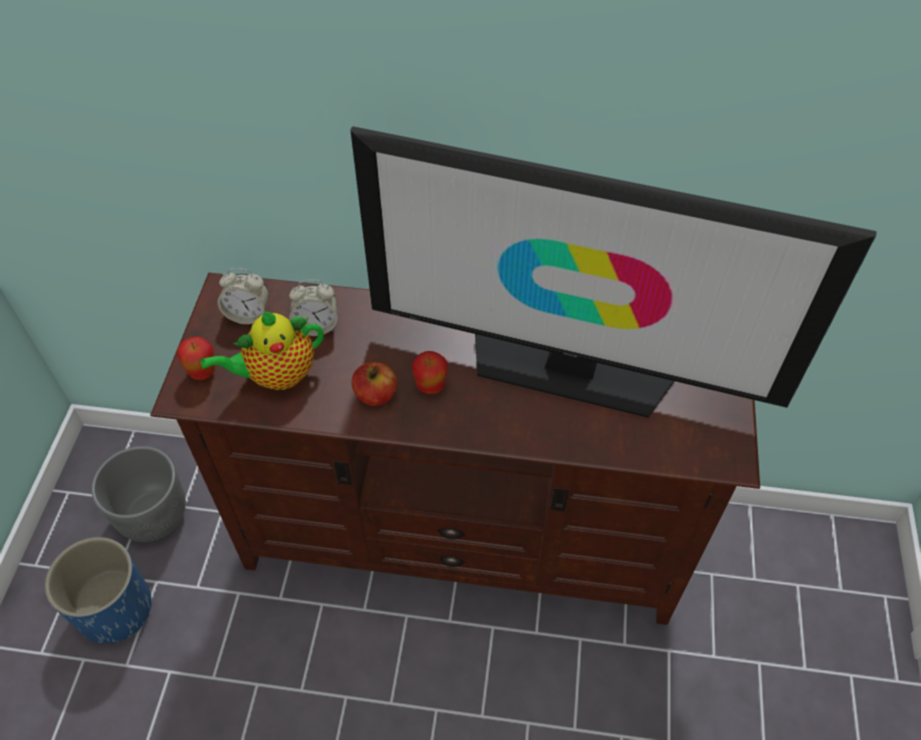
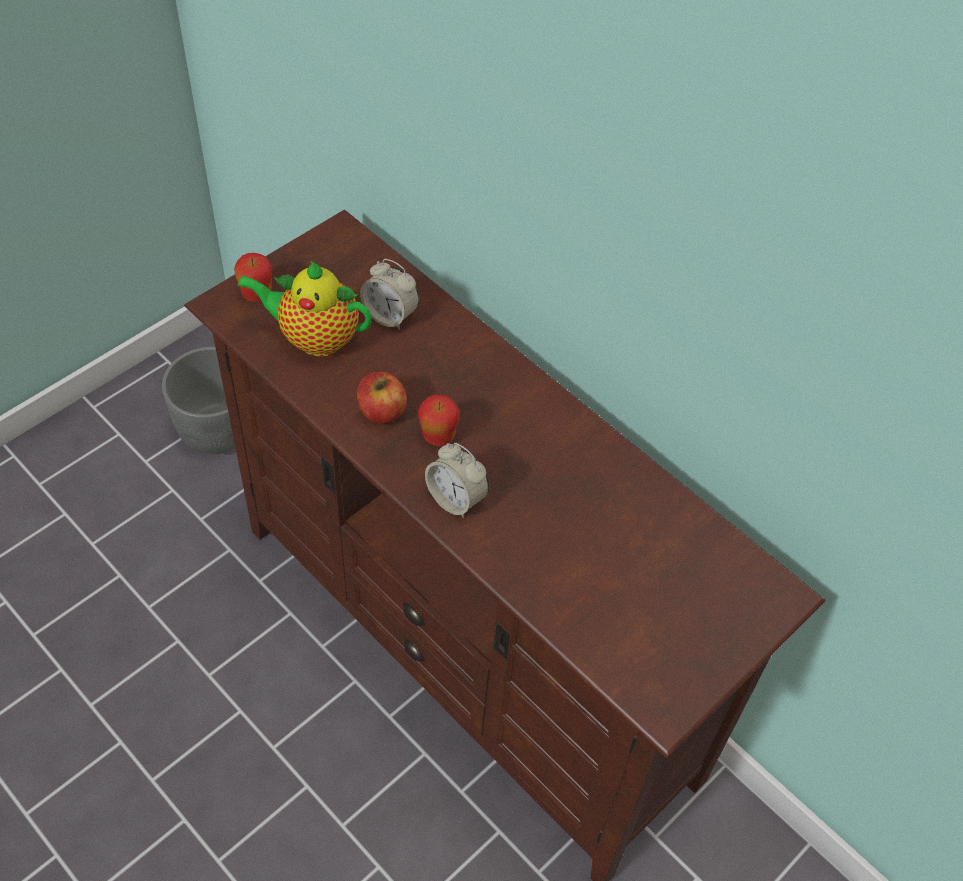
camera: 35 degrees right, 0 degrees up
blue planter [45,537,152,644] -> none
alarm clock [217,268,269,324] -> alarm clock moved to [425,443,489,518]
television [350,126,876,418] -> none

